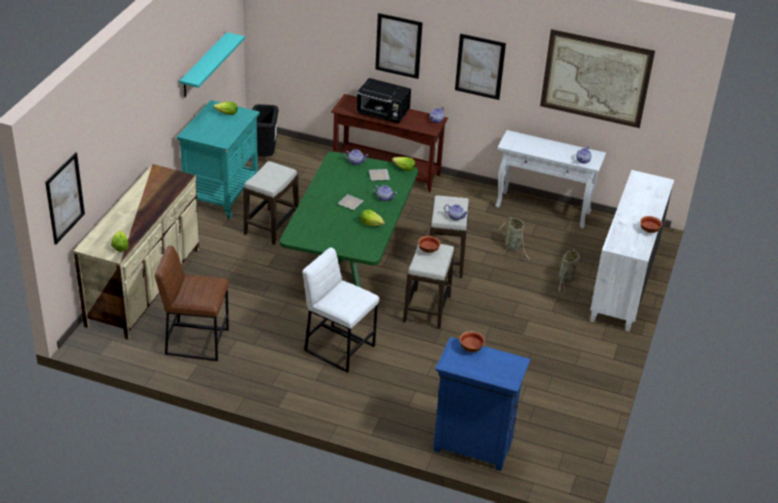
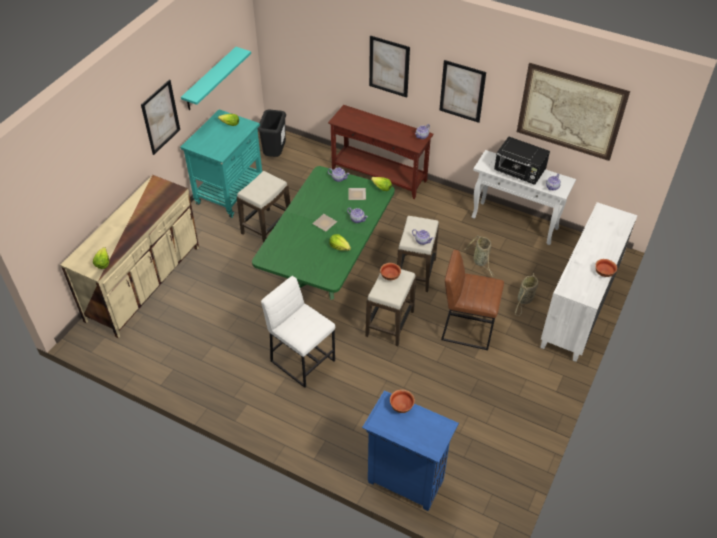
camera: 10 degrees right, 10 degrees up
picture [45,152,85,245] -> picture moved to [141,80,180,155]
brown chair [155,246,229,361] -> brown chair moved to [441,250,504,350]
black microwave [357,78,411,123] -> black microwave moved to [494,137,550,185]

